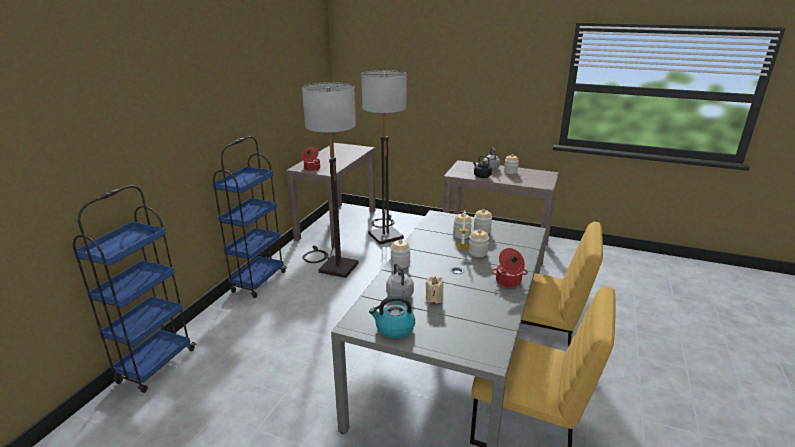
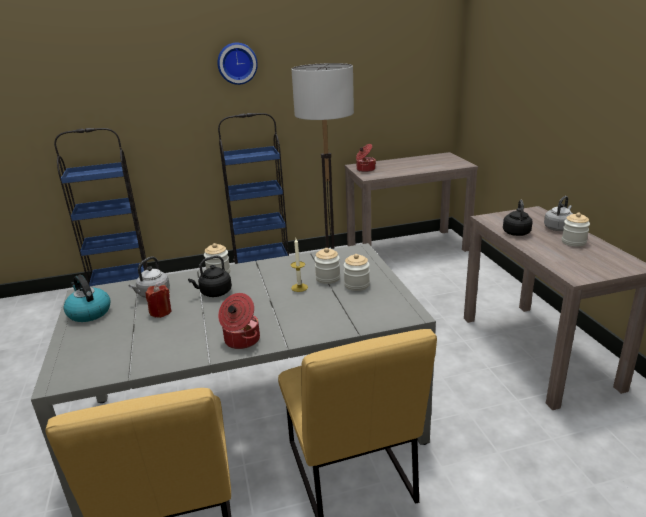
camera: 55 degrees right, 0 degrees up
floor lamp [361,70,407,245] -> none
beige candle [425,276,444,304] -> red candle [145,285,171,318]
jar [469,229,489,257] -> none
none -> black kettle [188,255,232,297]
none -> wall clock [217,42,258,85]

